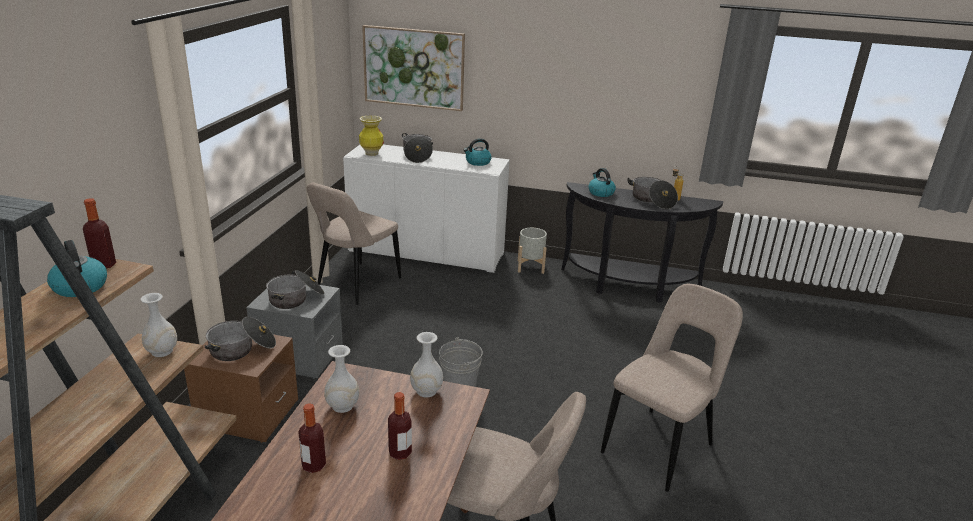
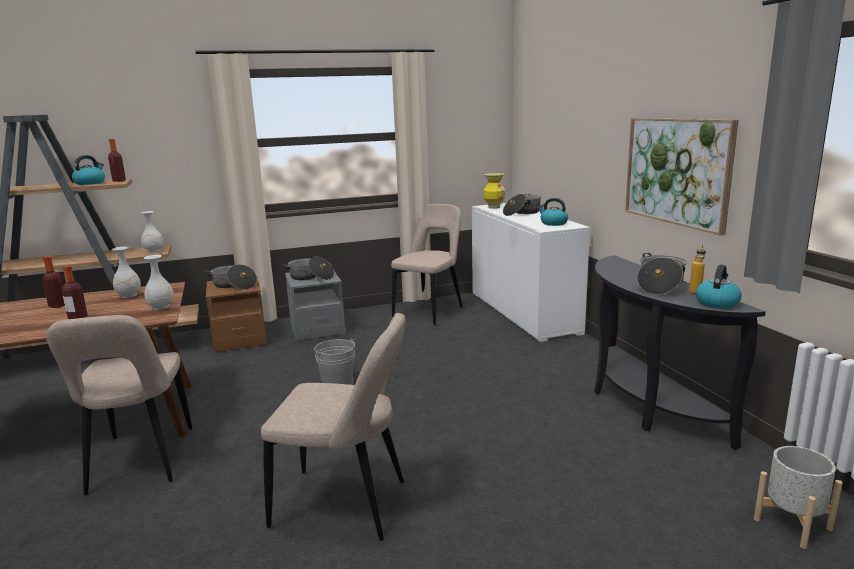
camera: 60 degrees right, 10 degrees down
beige chair [306,182,401,305] -> beige chair turned 120 degrees clockwise [391,204,463,325]
picture [362,25,465,111] -> picture moved to [625,118,739,235]
grey planter [518,228,547,274] -> grey planter moved to [754,446,843,549]
kettle [588,168,616,197] -> kettle moved to [696,265,742,309]

